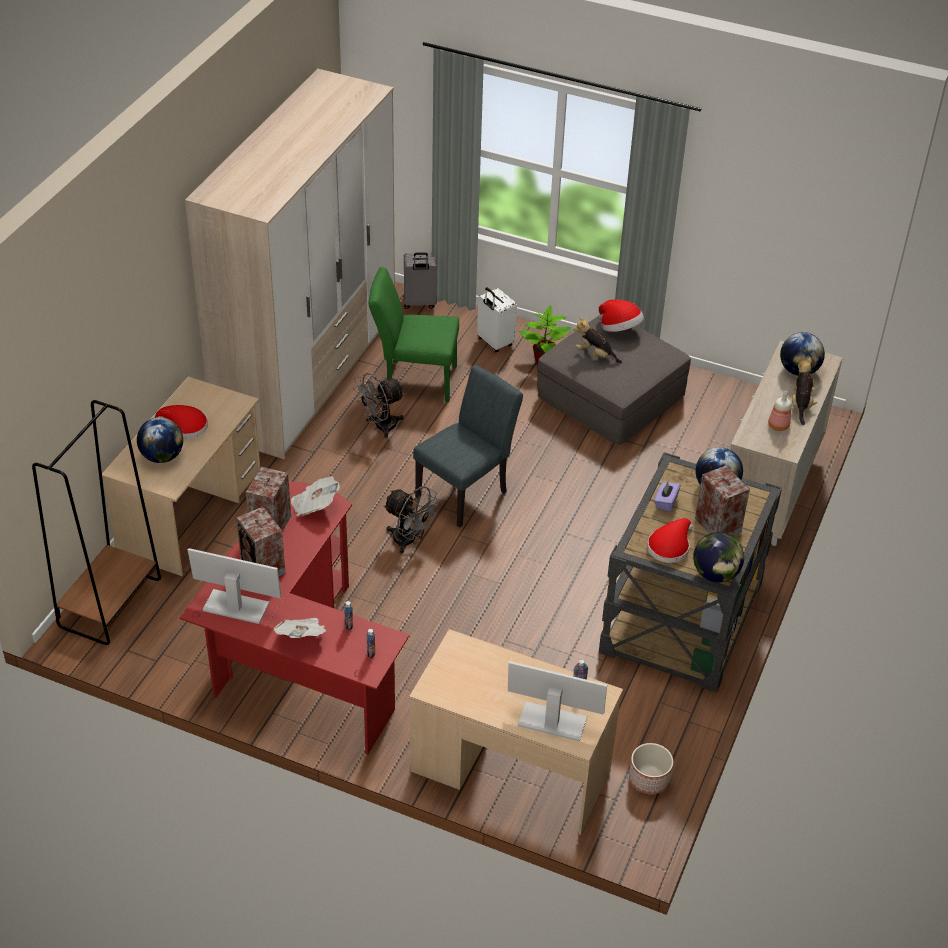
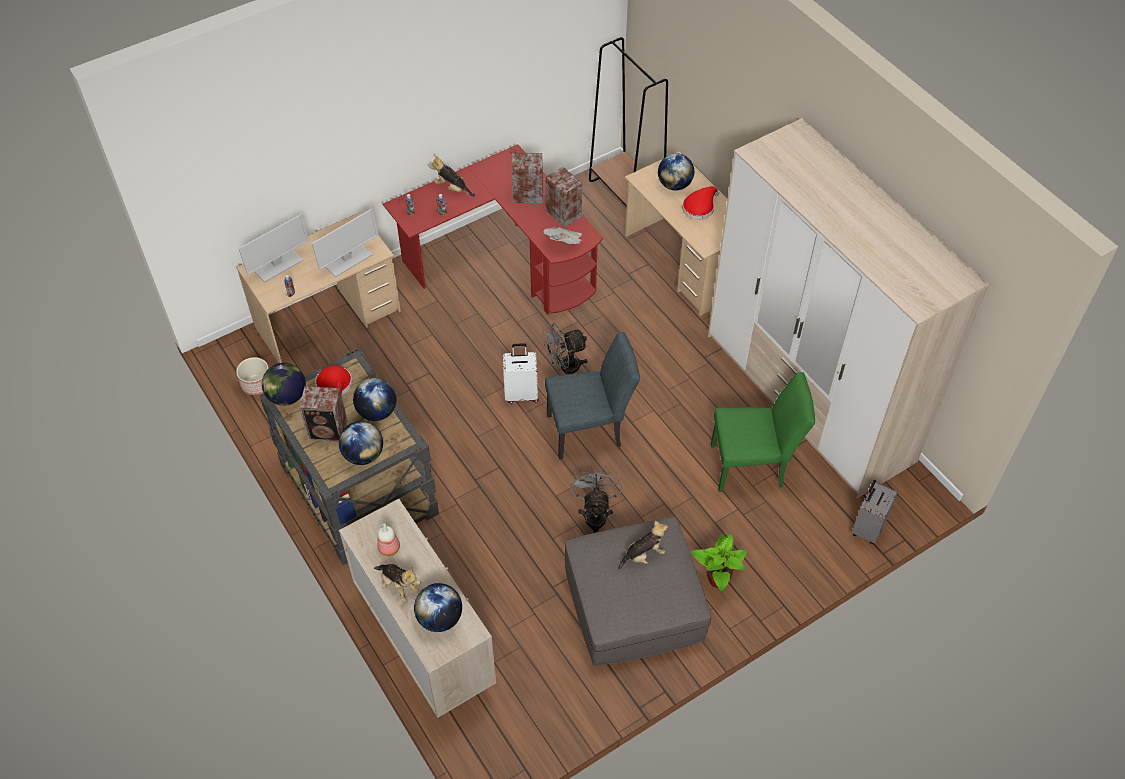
camera: 125 degrees right, 10 degrees up
monitor [188,548,281,624] -> monitor moved to [312,208,378,278]
newspaper [274,618,327,638] -> plush toy [429,155,475,197]
grey fan [353,373,404,438] -> grey fan moved to [571,465,622,533]
green chair [369,267,459,402] -> green chair turned 45 degrees clockwise [711,372,815,492]
grey chair [413,365,523,528] -> grey chair turned 90 degrees counterclockwise [545,332,640,460]
white suitcase [477,287,517,352] -> white suitcase moved to [503,343,539,403]
hat [599,299,644,332] -> none
purple tissue box [654,481,681,512] -> globe [353,378,397,421]

